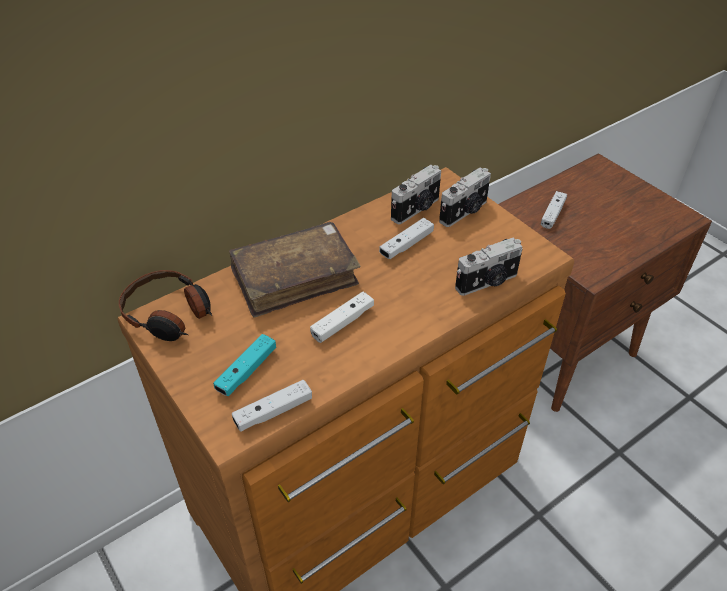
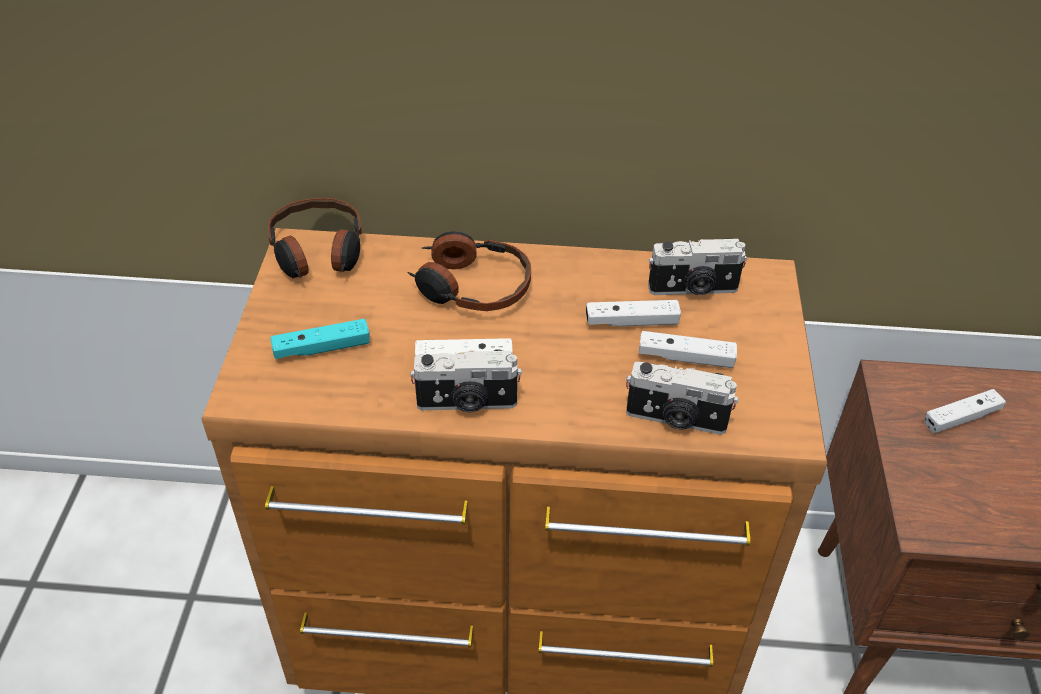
camera: 40 degrees right, 0 degrees up
brown book [229,222,360,317] -> headphones [407,231,531,311]
white game controller [232,380,312,431] -> white game controller moved to [639,331,737,368]
camera [439,167,491,227] -> camera moved to [410,350,522,412]

